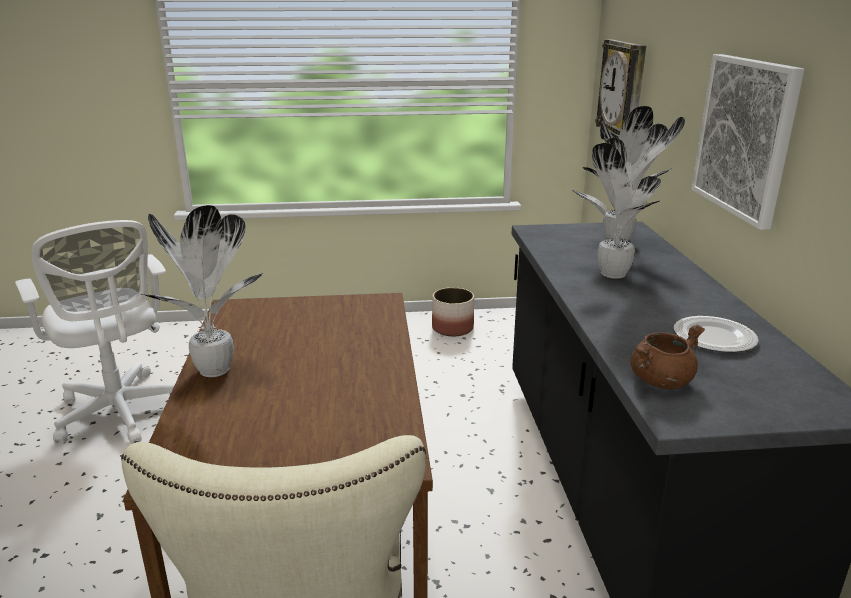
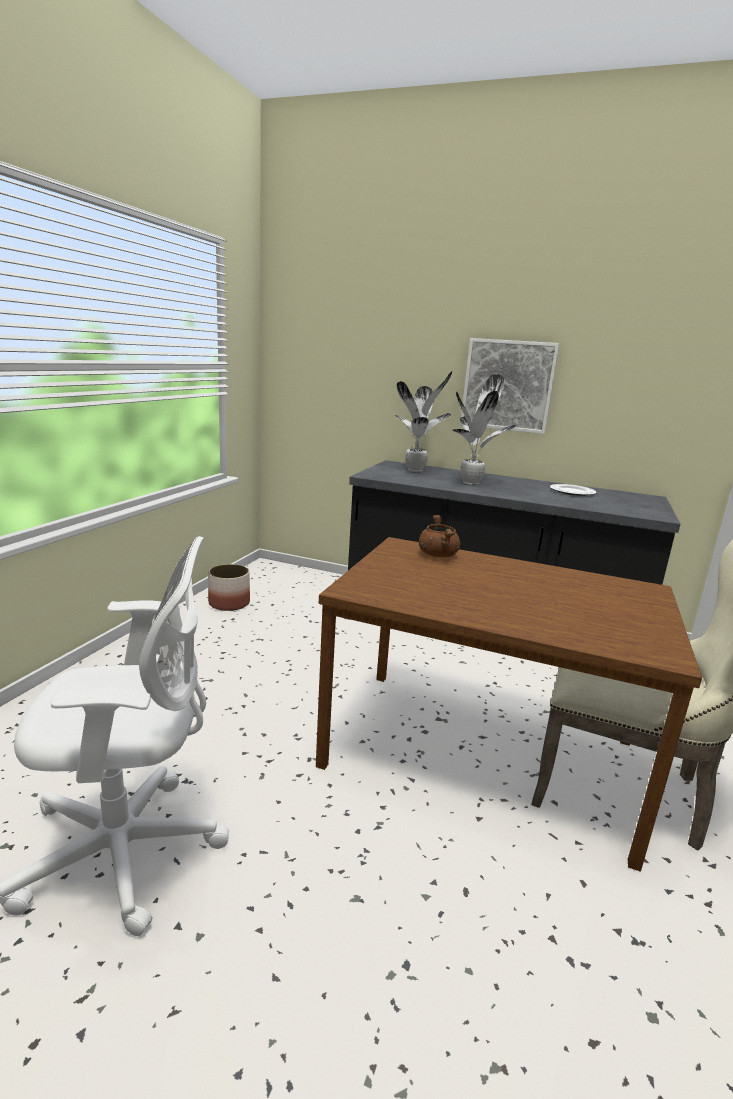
camera: 65 degrees left, 5 degrees down
potted plant [140,205,263,377] -> none
wall clock [595,40,646,141] -> none
brown cooking pot [630,324,705,389] -> brown cooking pot moved to [419,515,460,557]

